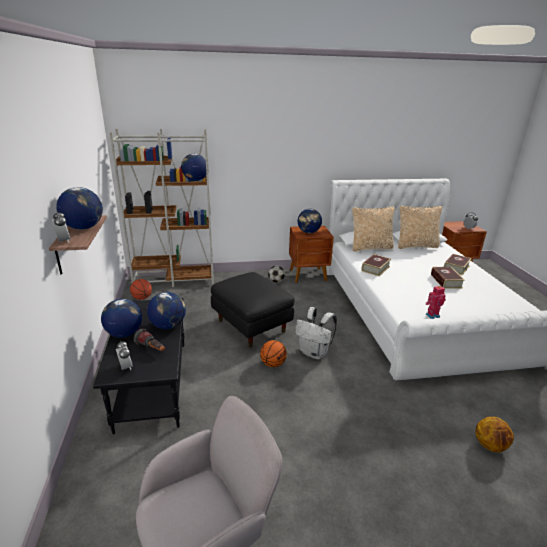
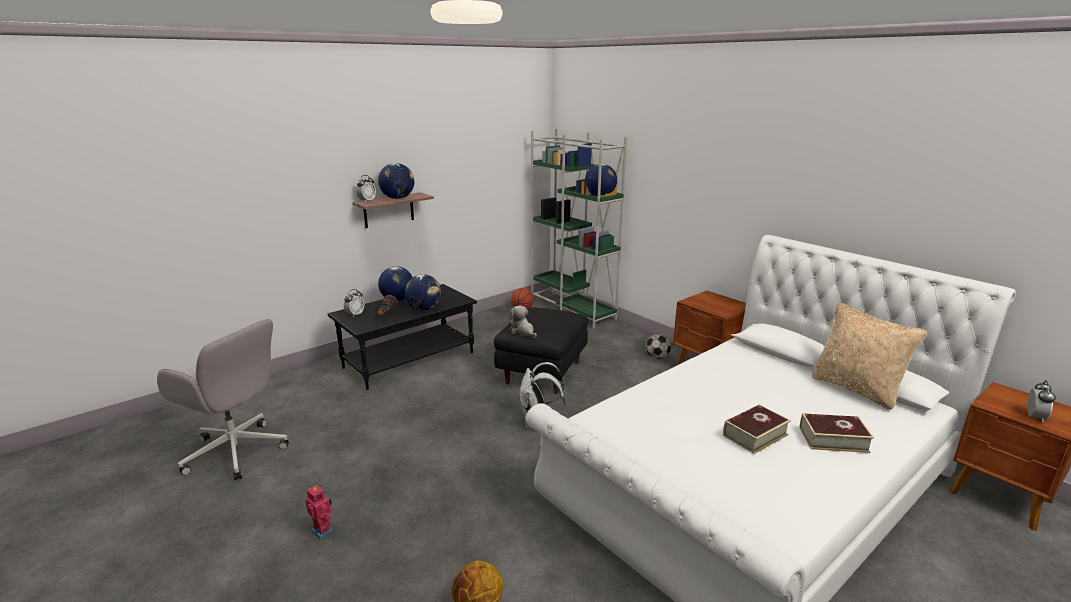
camera: 60 degrees right, 5 degrees down
brown bookcase [110,129,214,287] -> green bookcase [531,129,627,329]
basketball [260,340,287,367] -> none
globe [298,209,322,233] -> none
beige pillow [352,207,395,252] -> none
book [362,254,391,276] -> none
toy robot [425,286,446,319] -> toy robot moved to [305,485,334,540]
none -> plush toy [508,306,537,338]

